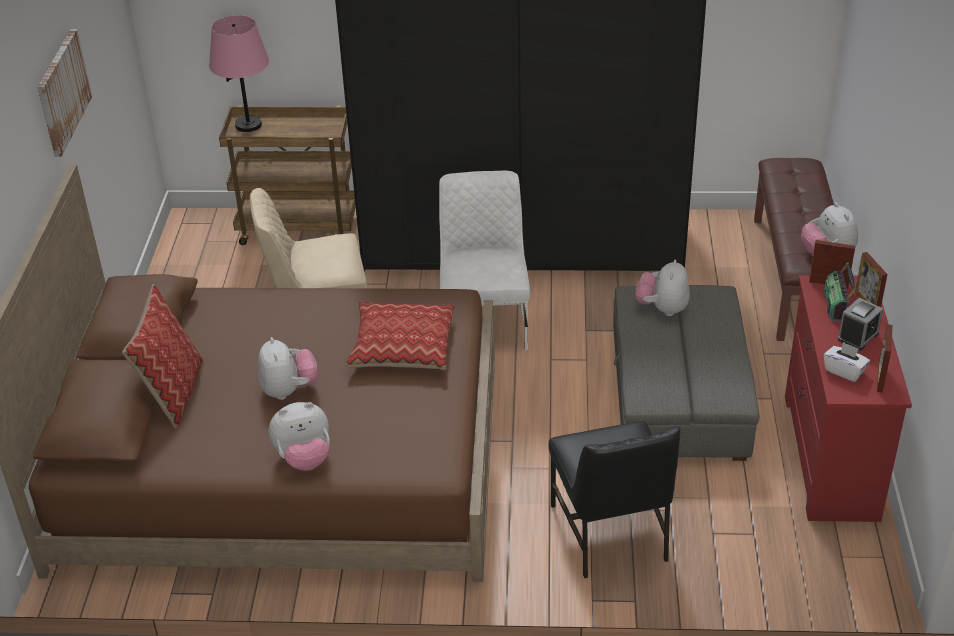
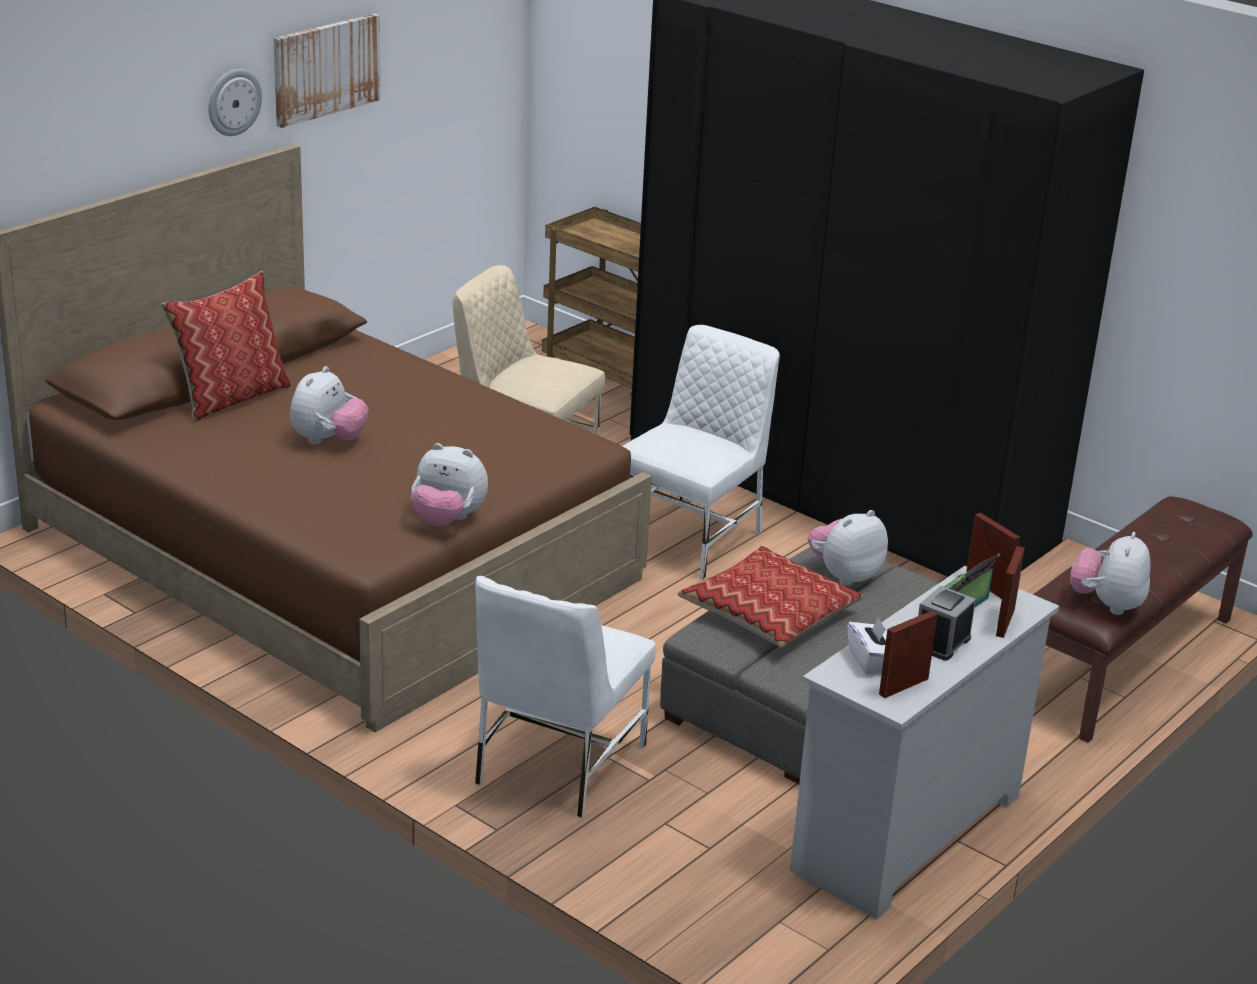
camera: 35 degrees right, 10 degrees down
pink table lamp [209,15,270,132] -> none
plush toy [269,402,330,471] -> plush toy moved to [411,443,488,526]
pillow [345,302,455,370] -> pillow moved to [678,546,864,648]
black chair [549,421,681,578] -> white chair [475,576,656,818]
red dresser [785,275,912,522] -> white dresser [790,566,1059,919]
alarm clock [838,298,883,351] -> alarm clock turned 135 degrees clockwise [918,586,976,661]
none -> wall clock [208,69,262,136]

